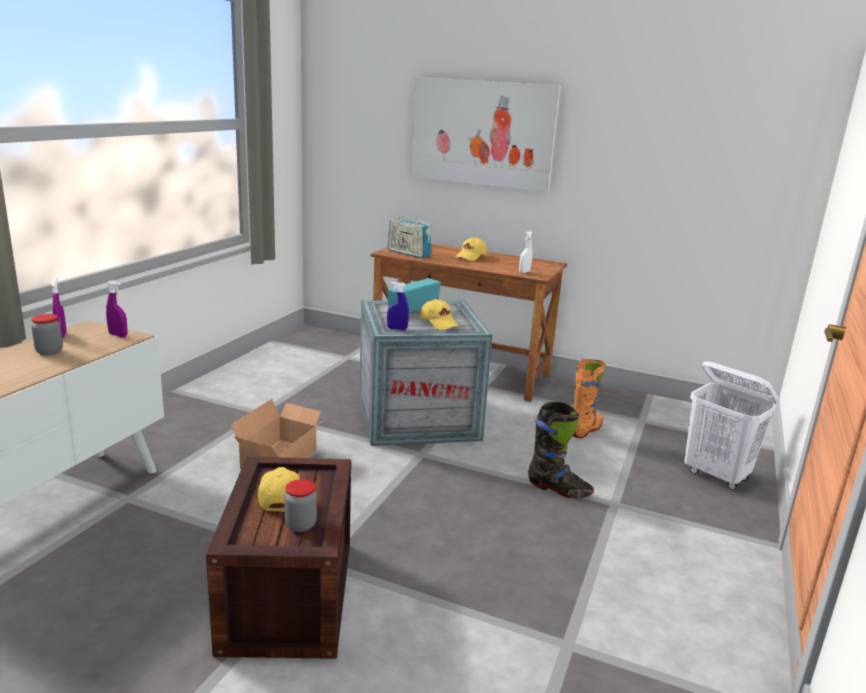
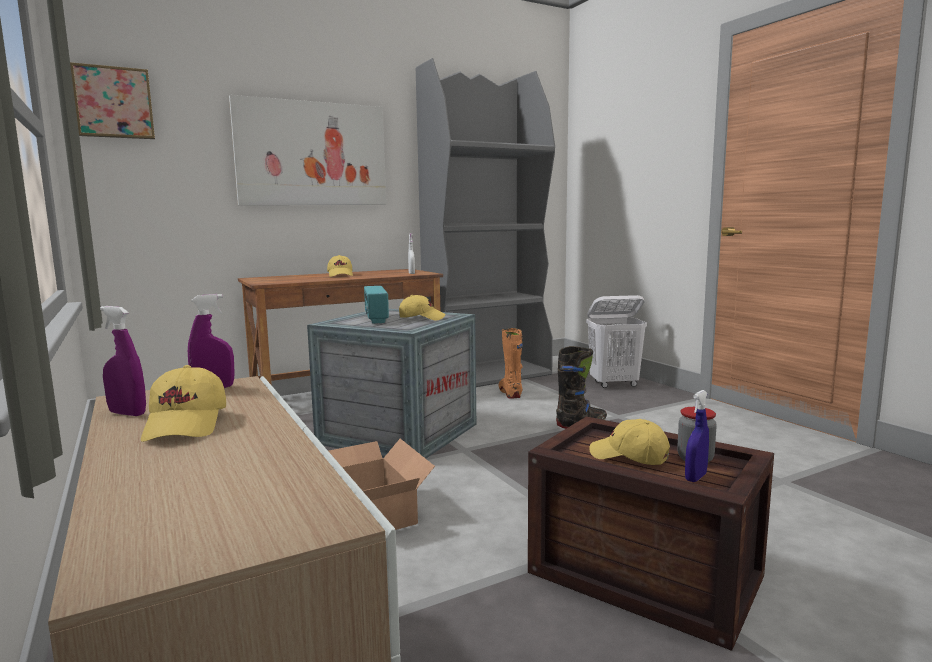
camera: 50 degrees left, 10 degrees down
jar [31,314,63,355] -> yellow cap [141,365,226,442]
radio [387,212,431,258] -> none
blue spray bottle [387,282,409,330] -> blue spray bottle moved to [685,390,709,482]
none -> picture [70,62,155,139]
none -> grey bookcase [416,58,555,387]

